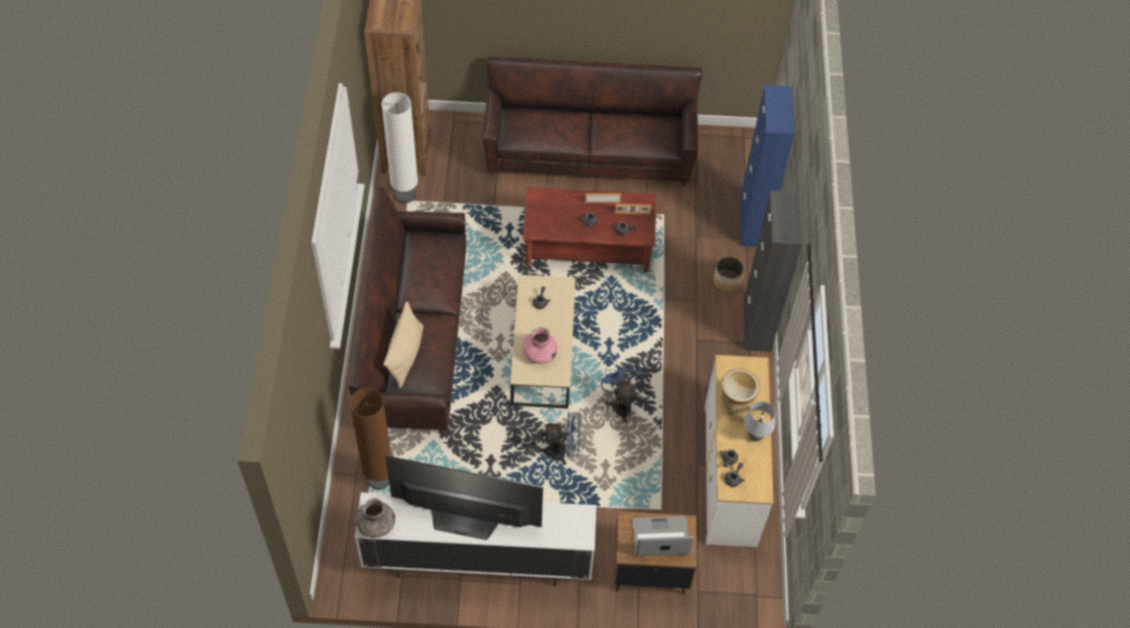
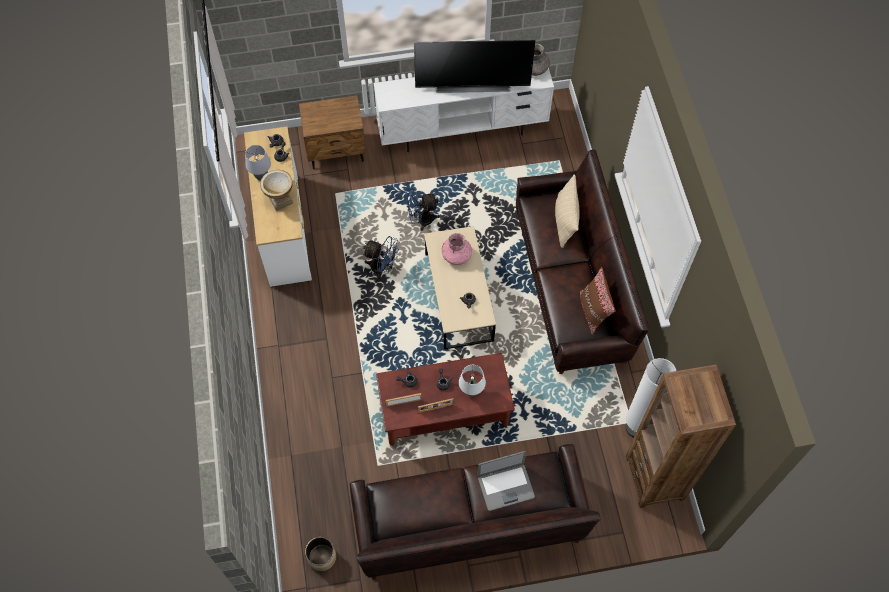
camera: 170 degrees right, 5 degrees up
brown floor lamp [349,388,392,490] -> none
blue fan [599,362,644,423] -> blue fan turned 45 degrees counterclockwise [363,236,399,279]
laptop [632,516,695,557] -> laptop moved to [478,451,535,511]
planter [713,256,744,292] -> planter moved to [305,537,336,571]
blue cabinet [739,85,795,247] -> none
black cabinet [743,190,802,352] -> none
none -> white table lamp [459,365,486,397]
none -> brown pillow [580,267,616,335]

